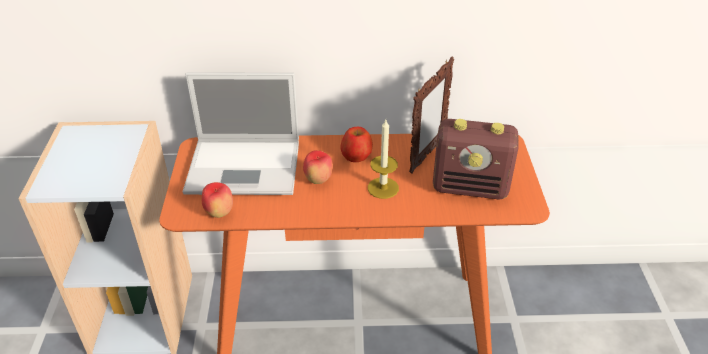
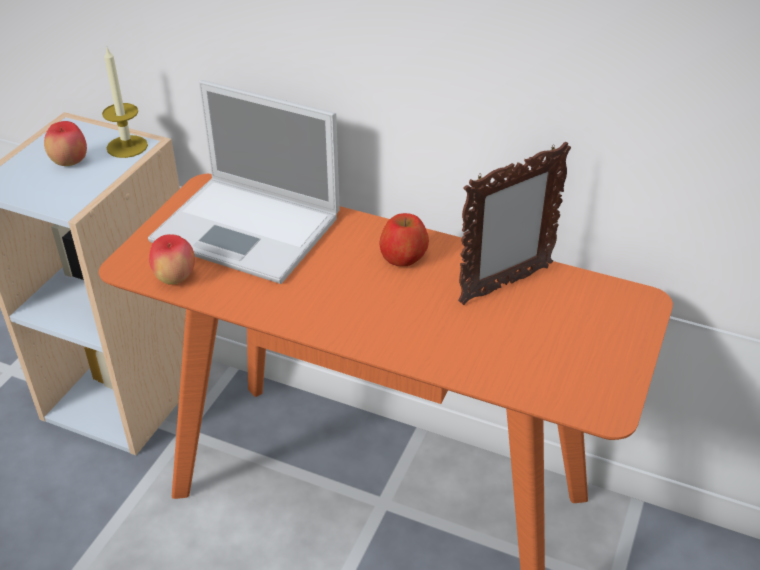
camera: 25 degrees right, 0 degrees up
apple [303,150,333,184] -> apple moved to [44,121,87,166]
candle [368,120,399,199] -> candle moved to [102,48,148,158]
radio [433,119,519,199] -> none

